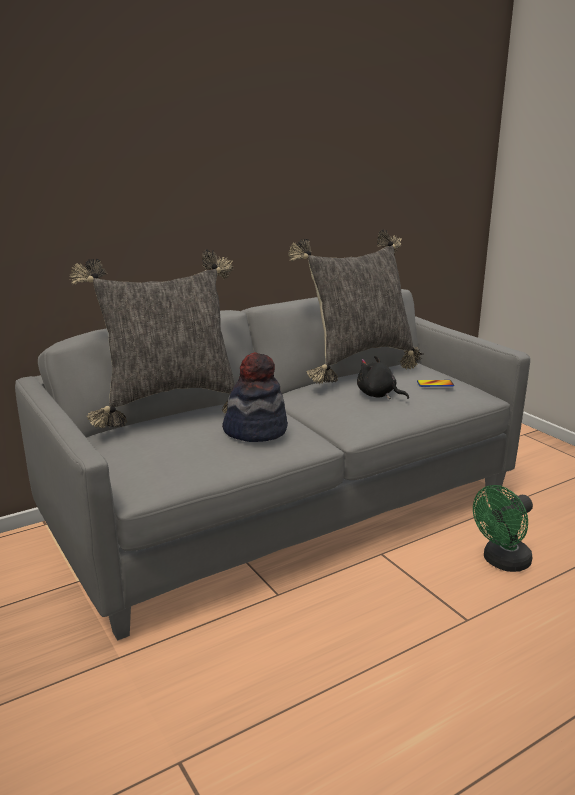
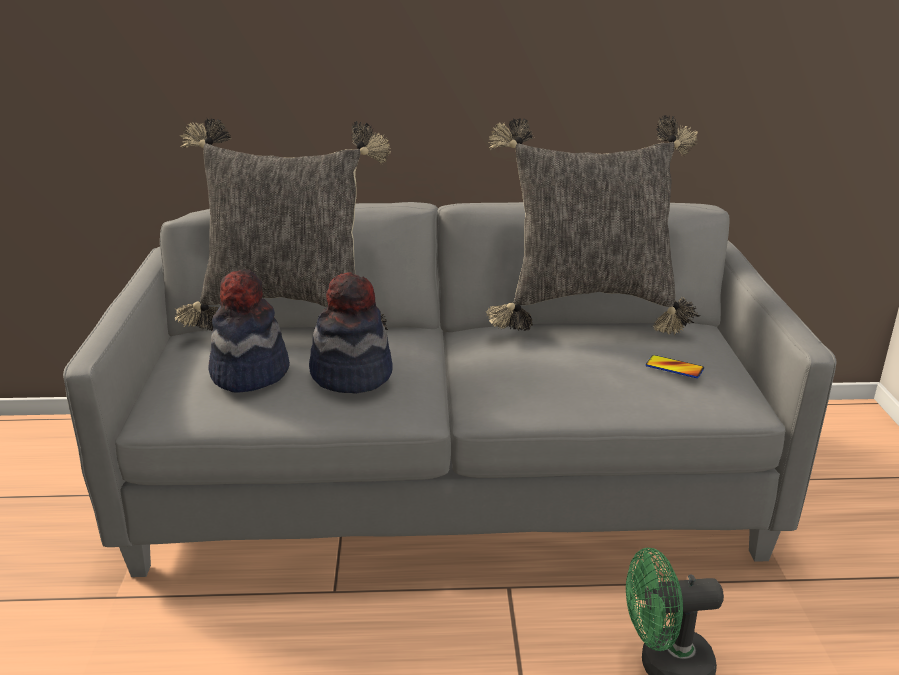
camera: 30 degrees right, 5 degrees up
black plush toy [357,356,409,399] -> none
none -> hat [208,269,290,393]

